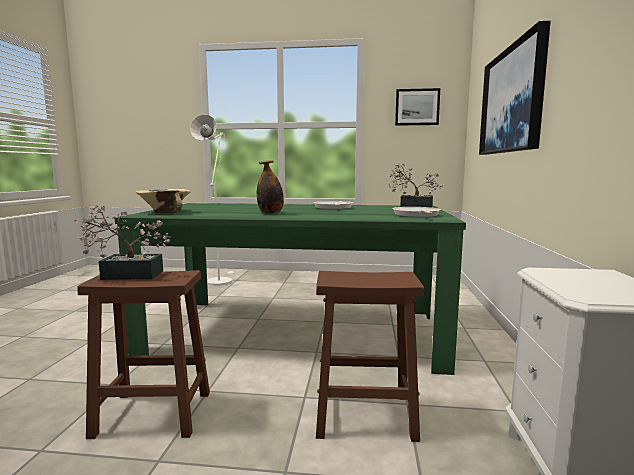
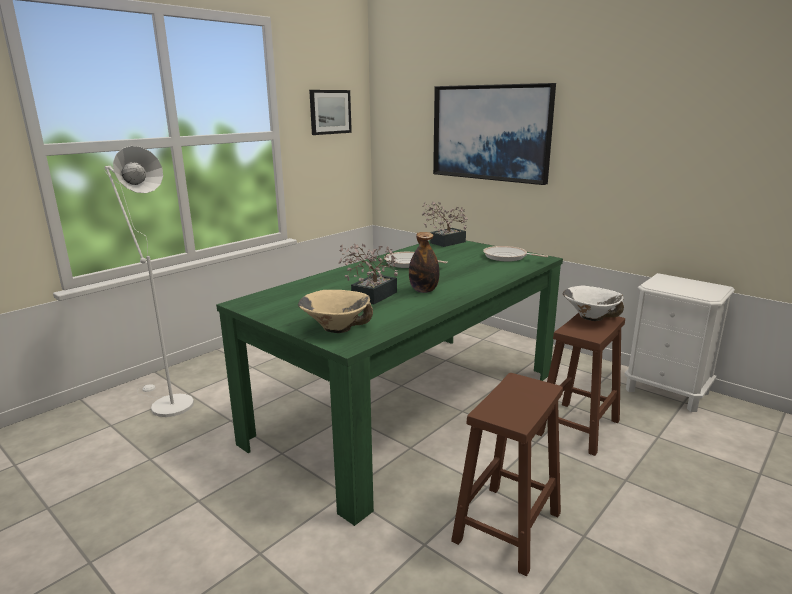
camera: 55 degrees left, 10 degrees up
potted plant [74,205,171,280] -> potted plant moved to [338,244,398,304]
none -> white bowl [563,286,624,321]

